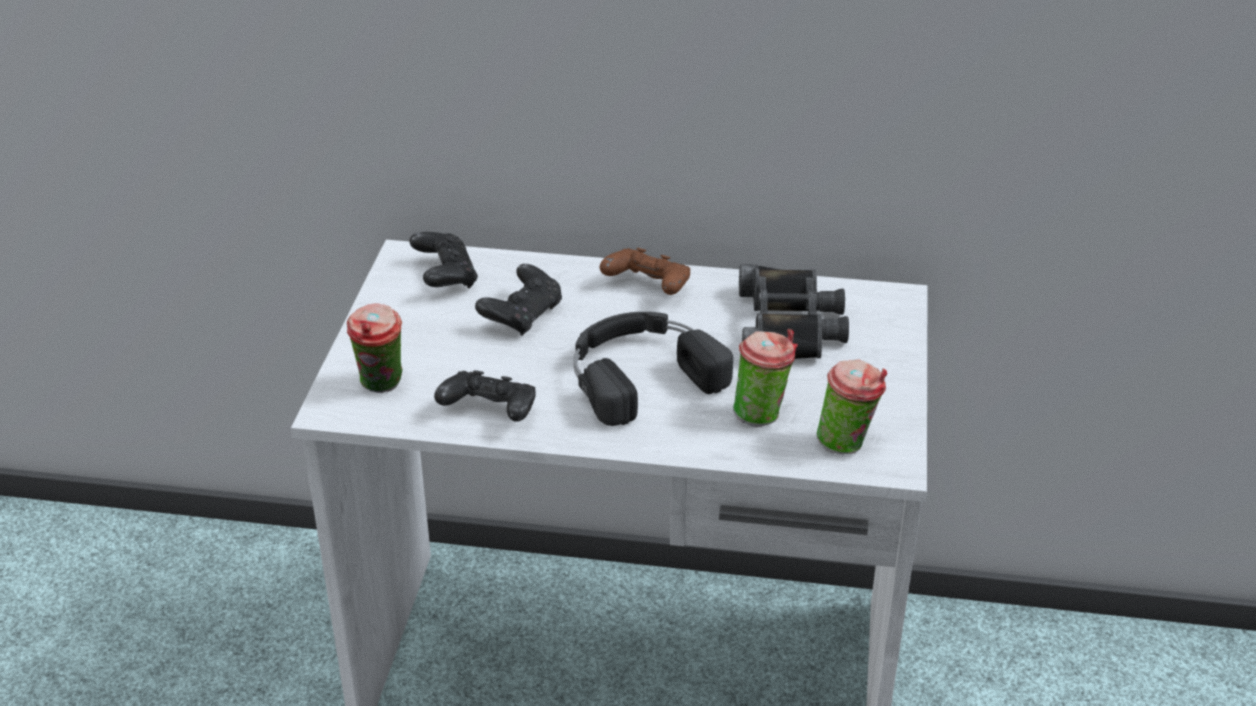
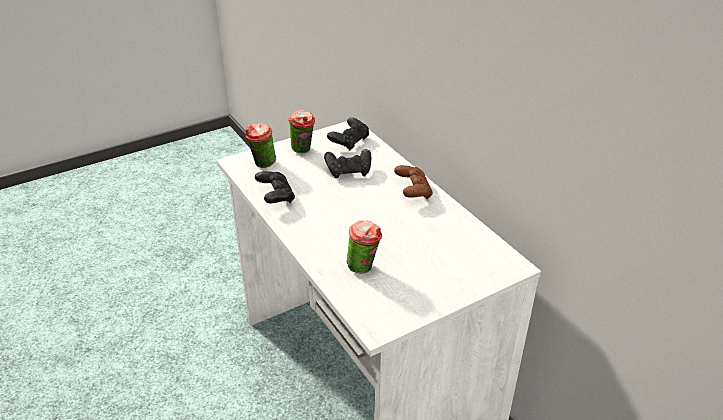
camera: 50 degrees right, 0 degrees up
black headphones [574,312,733,426] -> none
black binoculars [739,264,849,359] -> none
cup [816,359,887,454] -> cup moved to [288,110,315,153]

